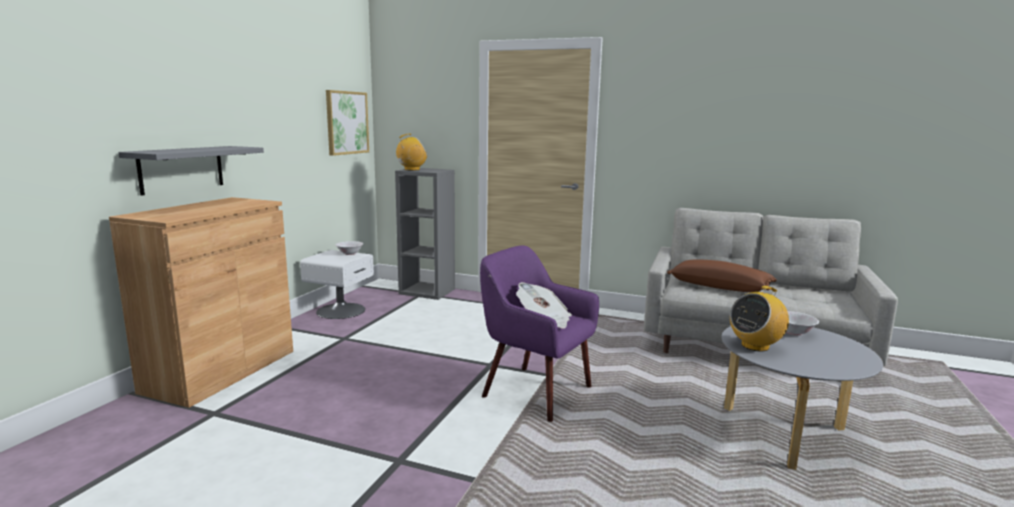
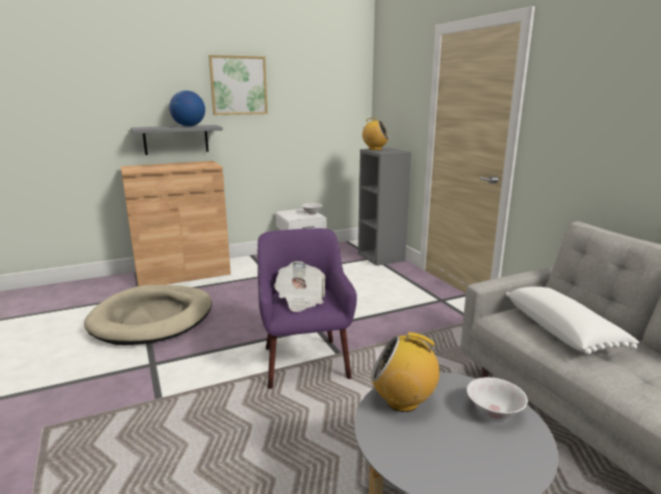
camera: 45 degrees right, 5 degrees up
picture [326,90,369,156] -> picture moved to [209,55,268,115]
brown pillow [667,259,777,292] -> white pillow [506,287,639,354]
none -> beige dog bed [84,285,212,345]
none -> globe [169,90,205,127]

